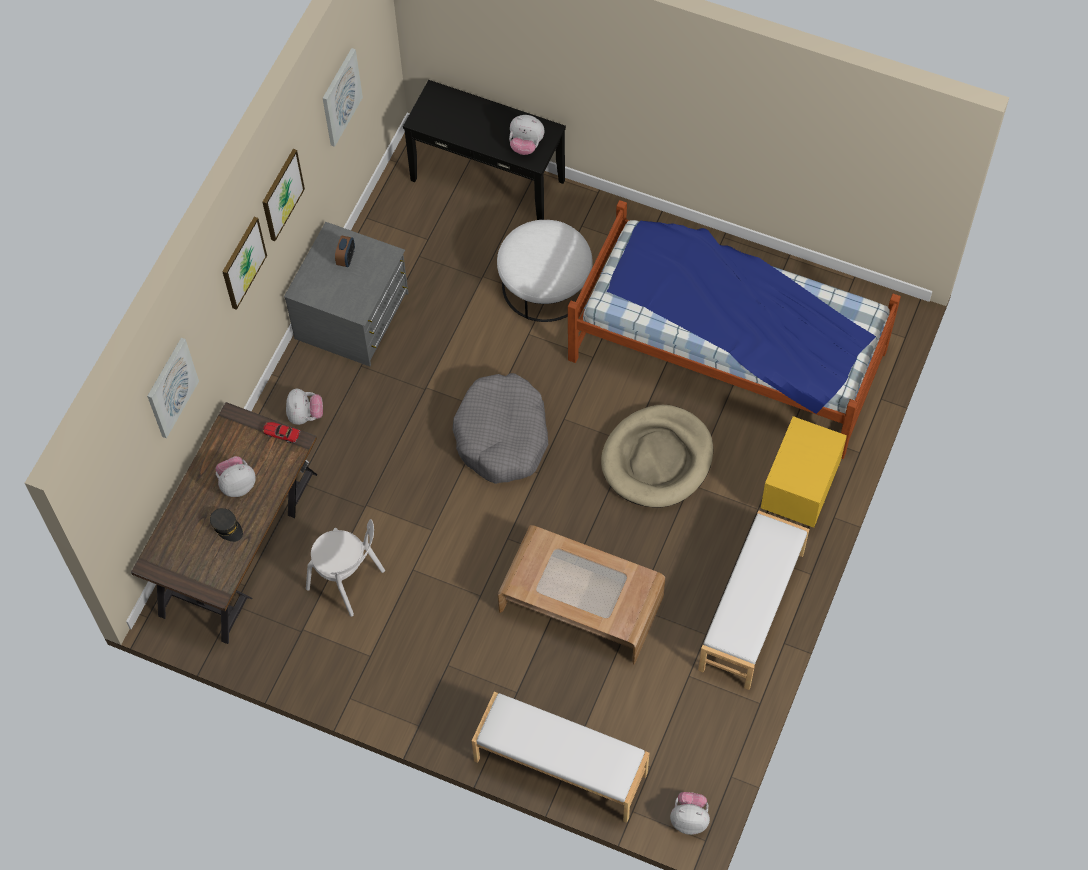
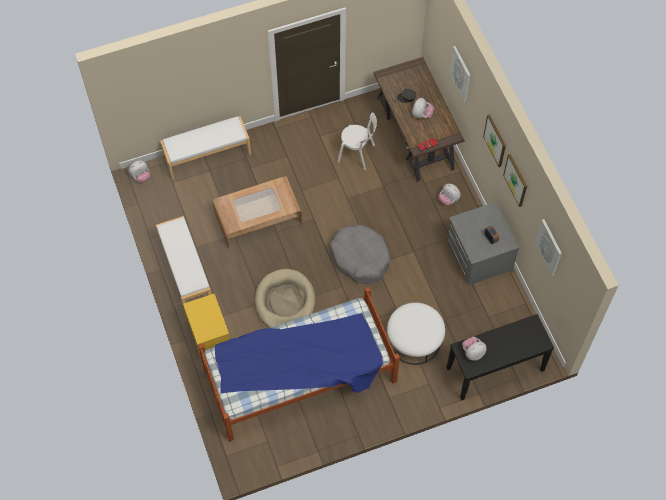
camera: 135 degrees right, 0 degrees up
white chair [306,519,385,617] -> white chair turned 150 degrees counterclockwise [337,112,377,170]

